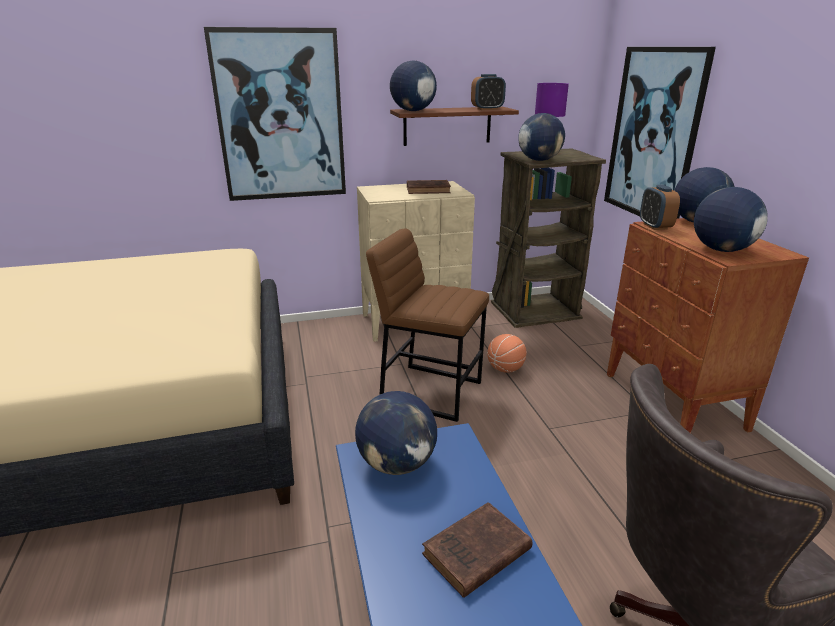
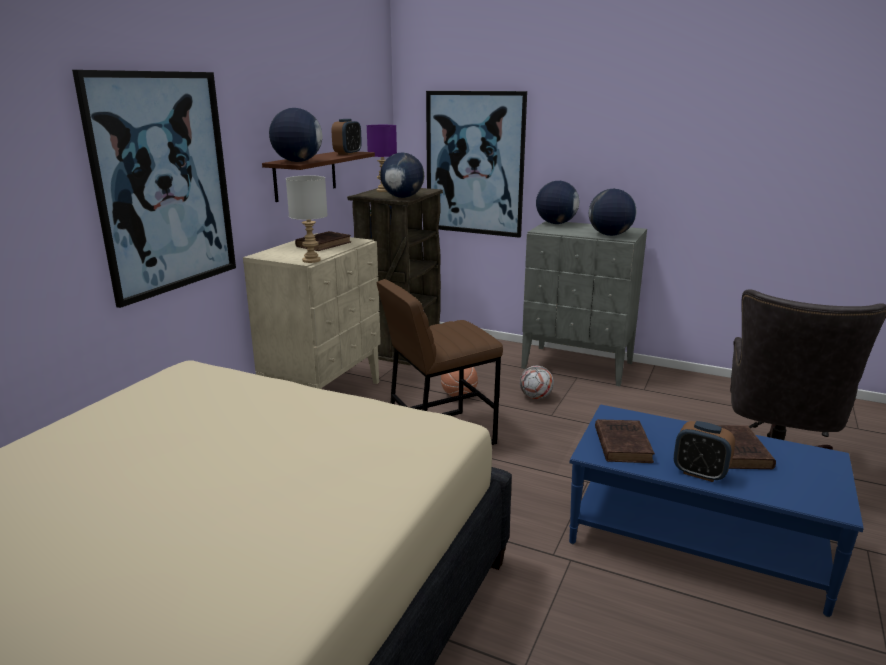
camera: 50 degrees left, 5 degrees down
globe [355,391,437,475] -> brown book [595,419,655,463]
brown dresser [607,218,809,433] -> grey dresser [521,221,647,386]
alarm clock [640,185,680,230] -> alarm clock moved to [674,421,735,482]
none -> grey table lamp [286,175,328,263]
none -> football [520,365,554,399]

